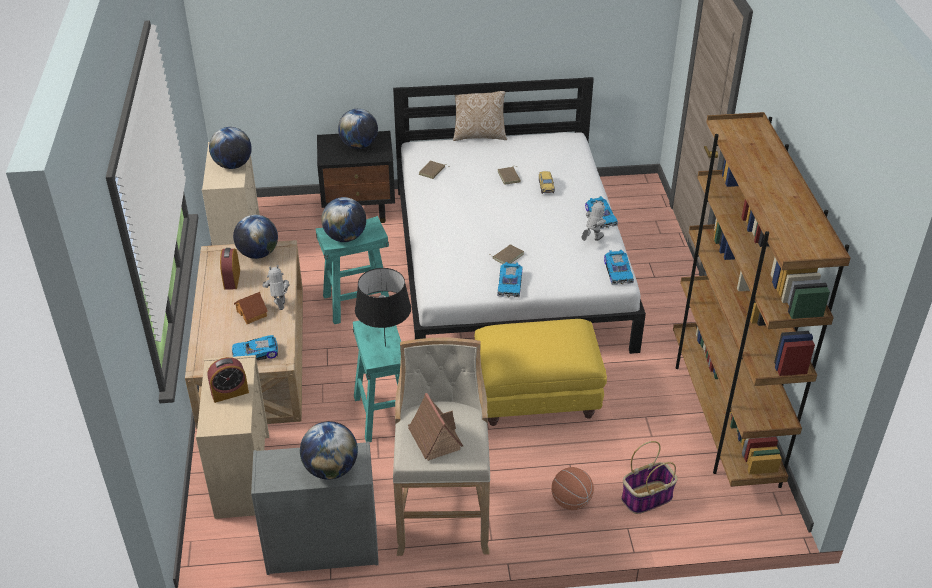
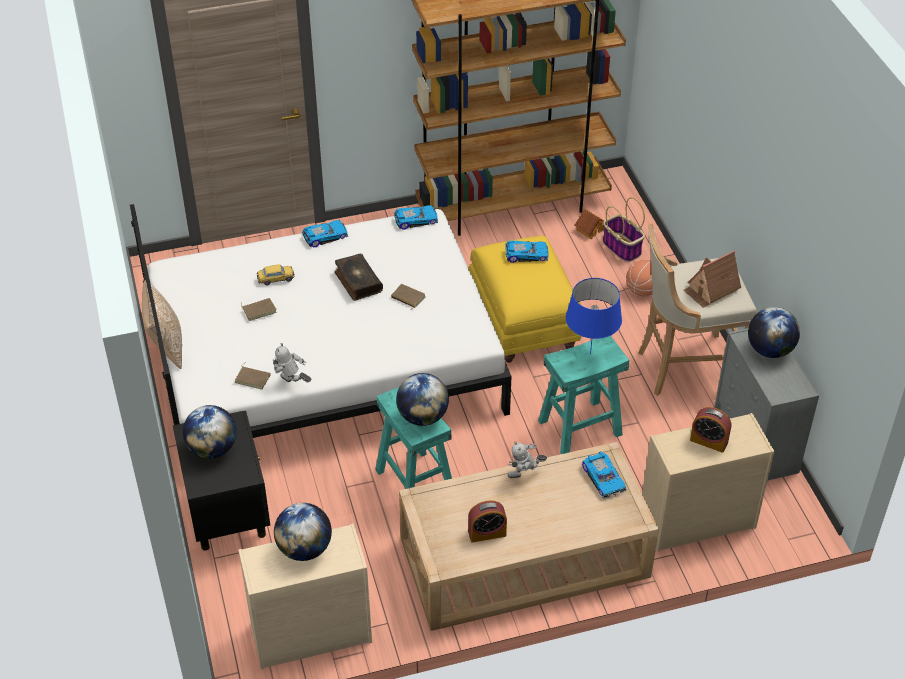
camera: 100 degrees left, 5 degrees up
alarm clock [207,357,249,403] -> alarm clock turned 150 degrees clockwise [690,407,731,453]
globe [233,215,278,259] -> none
toy house [234,292,268,324] -> toy house moved to [574,209,604,239]
black table lamp [355,268,411,347] -> blue table lamp [566,278,622,355]
toy car [497,262,522,298] -> toy car moved to [505,240,549,263]
toy robot [581,200,606,241] -> toy robot moved to [273,343,311,382]
none -> book [335,254,383,301]

